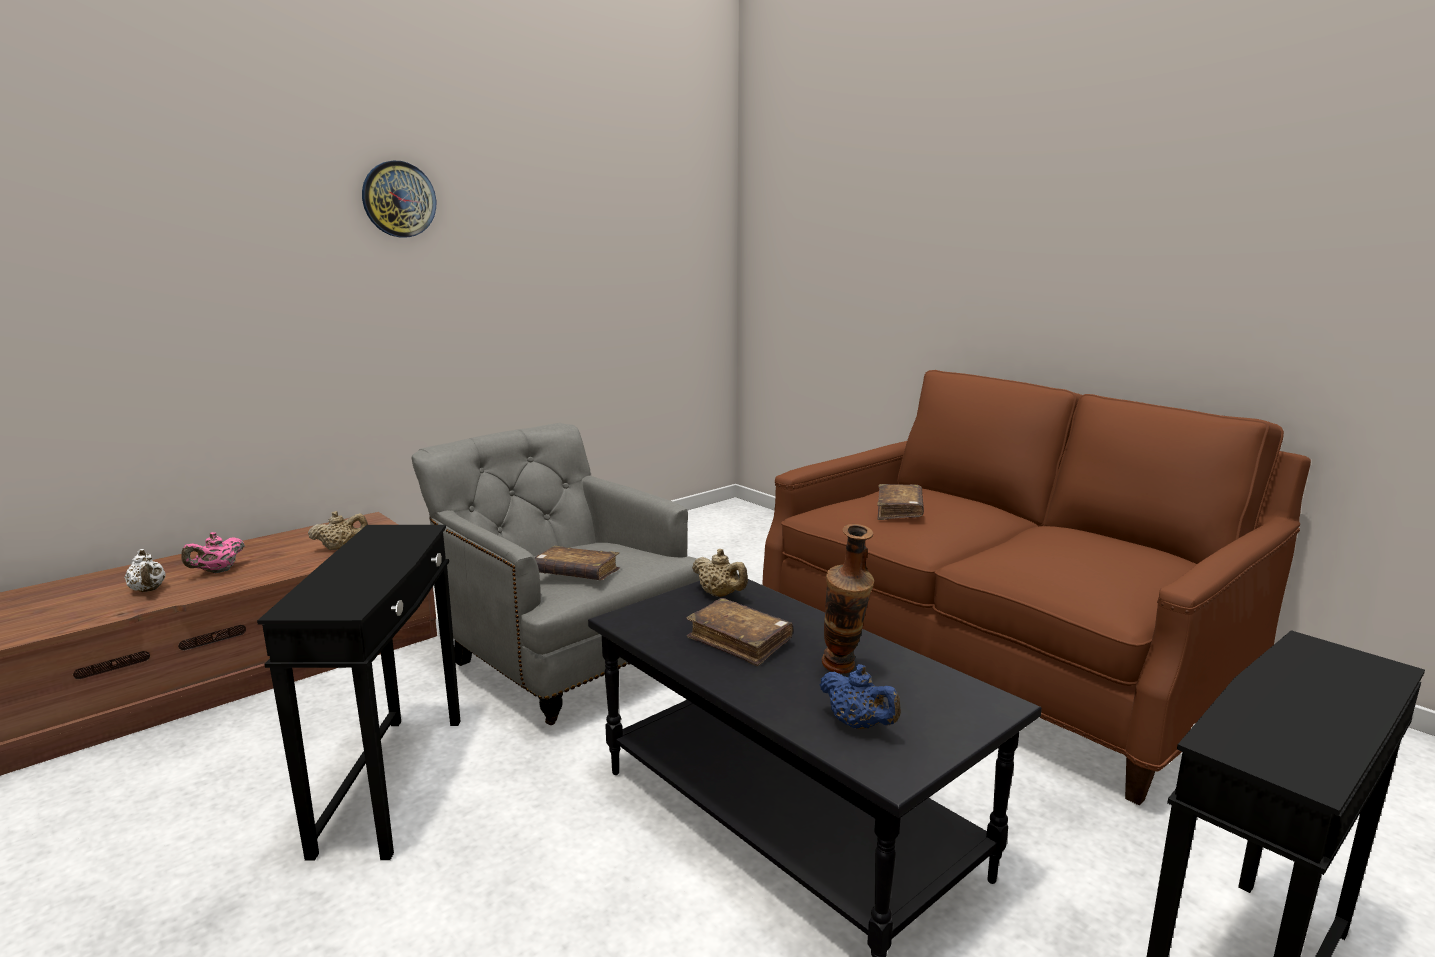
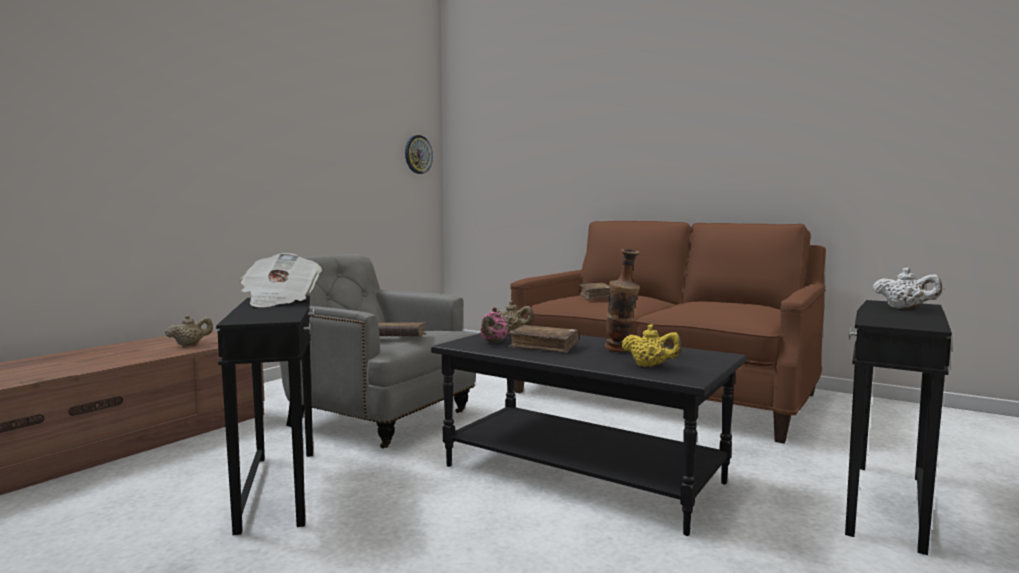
camera: 15 degrees left, 10 degrees down
white teapot [124,549,166,592] -> white teapot moved to [873,268,942,309]
pink teapot [181,532,245,573] -> pink teapot moved to [480,307,508,343]
wall clock [362,161,436,237] -> wall clock moved to [405,135,433,174]
blue teapot [820,664,901,729] -> yellow teapot [622,324,682,367]
none -> newspaper [240,253,322,307]

